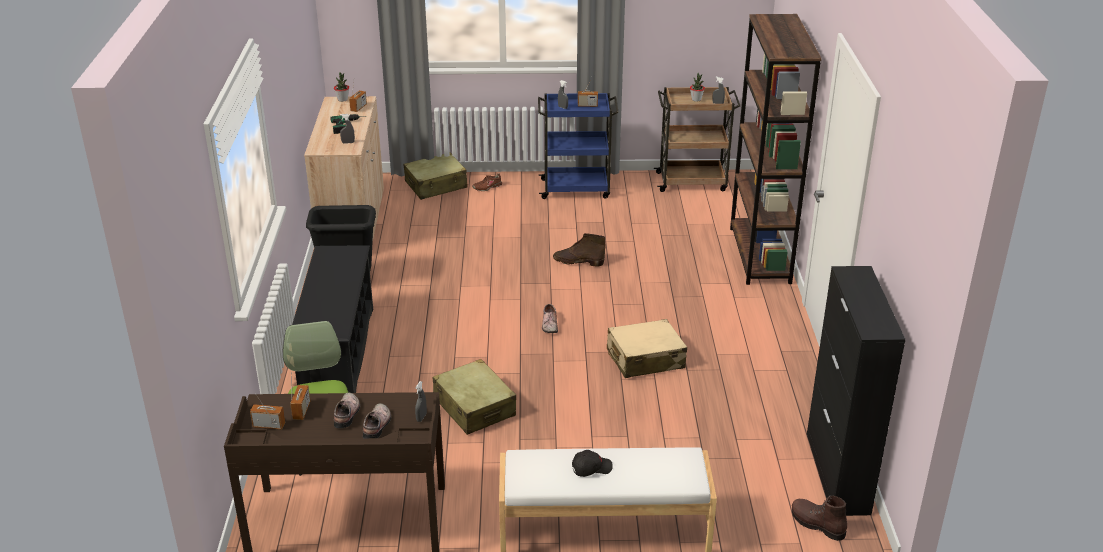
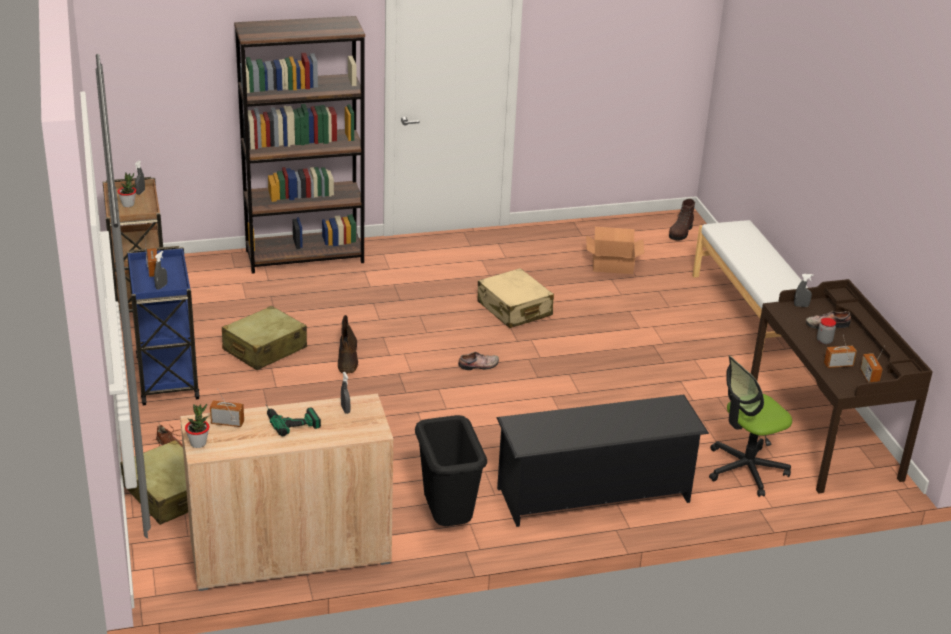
camera: 105 degrees left, 0 degrees up
shoe [334,393,360,428] -> jar [817,318,836,344]
beige suitcase [433,359,516,435] -> beige suitcase moved to [222,306,307,370]
black cap [572,450,613,477] -> none
black cabinet [807,266,906,516] -> none
none -> cardboard box [586,227,644,274]

